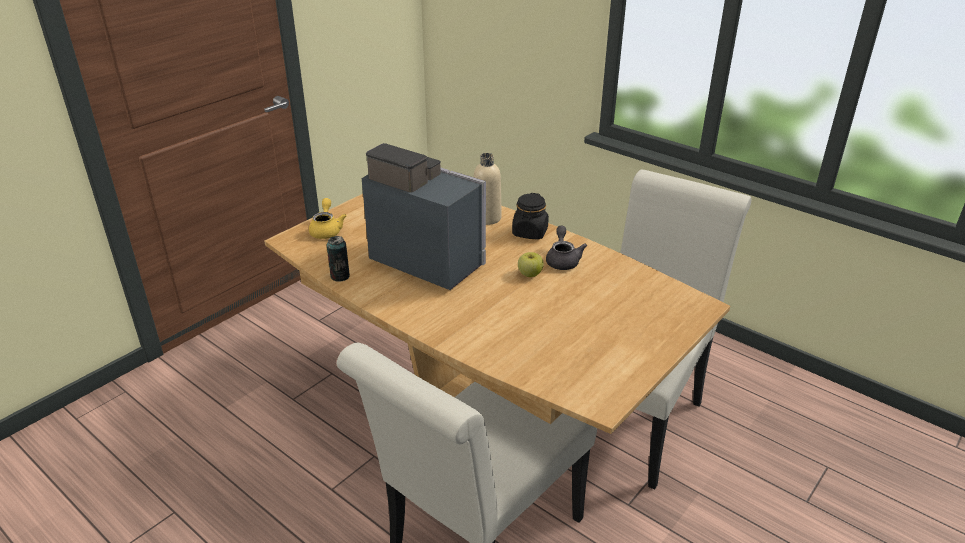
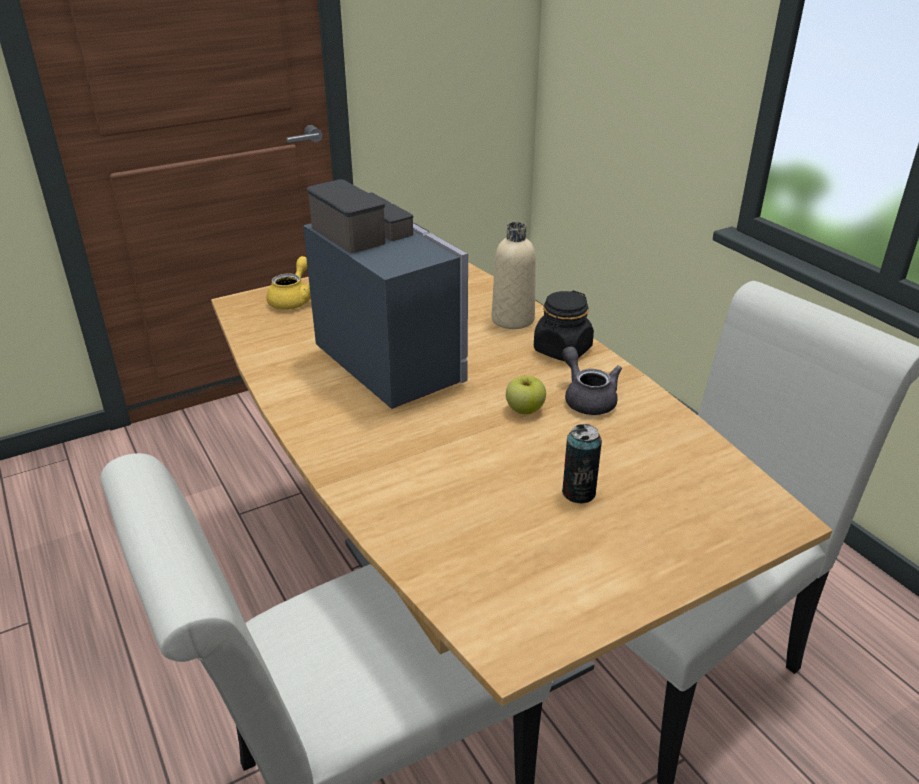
camera: 20 degrees right, 0 degrees up
can [327,236,350,282] -> can moved to [562,424,602,503]
grey teapot [546,226,587,270] -> grey teapot turned 45 degrees counterclockwise [562,346,622,415]

